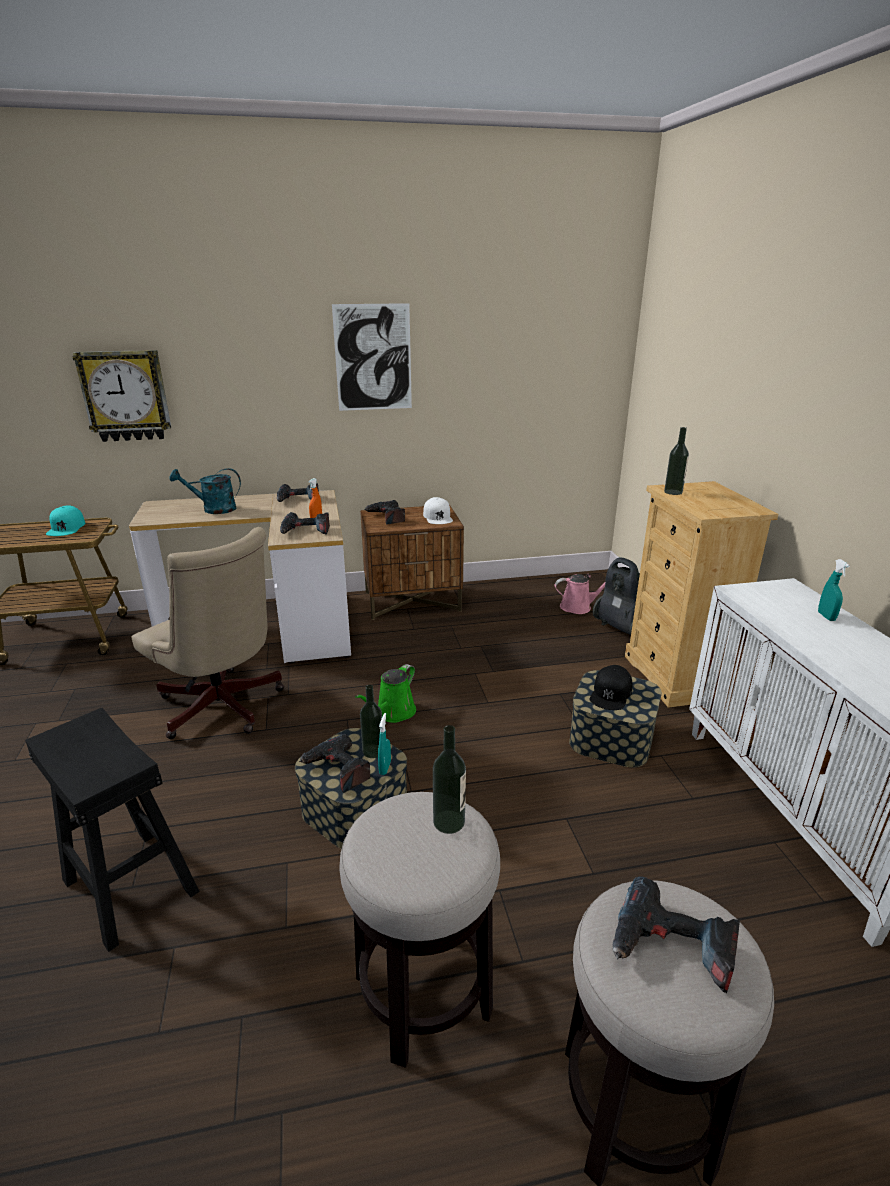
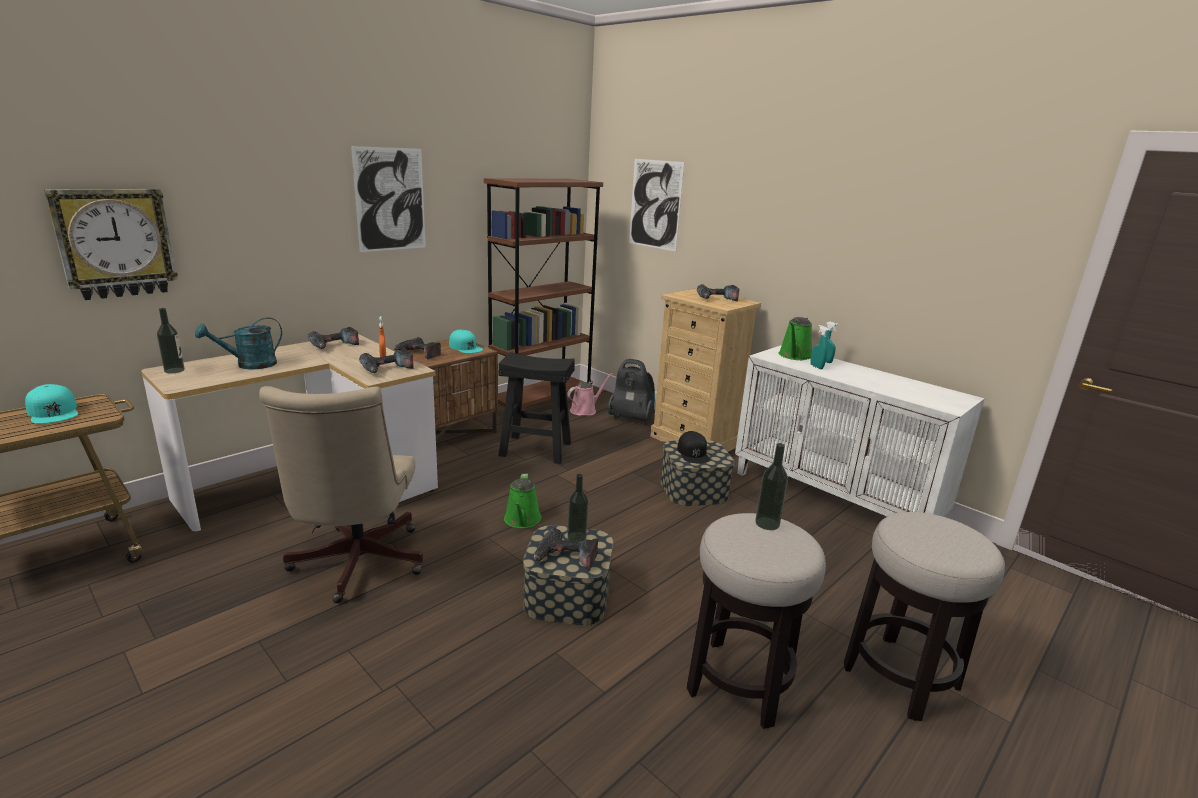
camera: 35 degrees left, 5 degrees down
black stool [25,708,200,952] -> black stool moved to [498,352,575,464]
beige office chair [131,527,284,739] -> beige office chair turned 75 degrees clockwise [259,386,423,603]
turquoise spray bottle [378,713,391,775] -> turquoise spray bottle moved to [810,325,828,369]
white cap [423,497,453,524] -> turquoise cap [449,330,483,353]
power drill [613,876,740,993] -> power drill moved to [697,284,739,302]
bottle [664,427,689,495] -> bottle moved to [157,308,185,373]
none -> brown bookcase [484,178,603,408]
none -> picture [629,159,684,252]
none -> green watering can [778,317,812,360]

